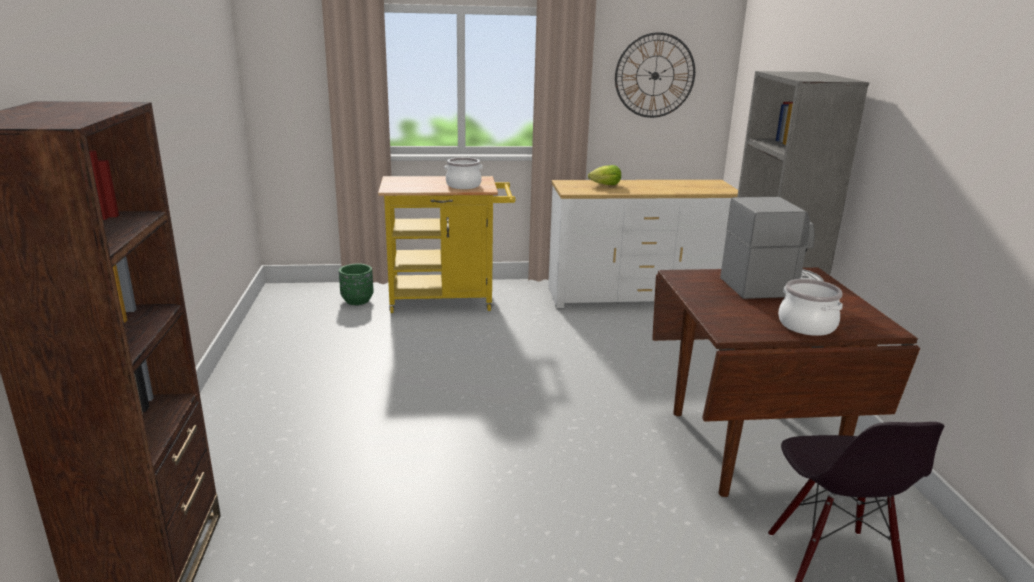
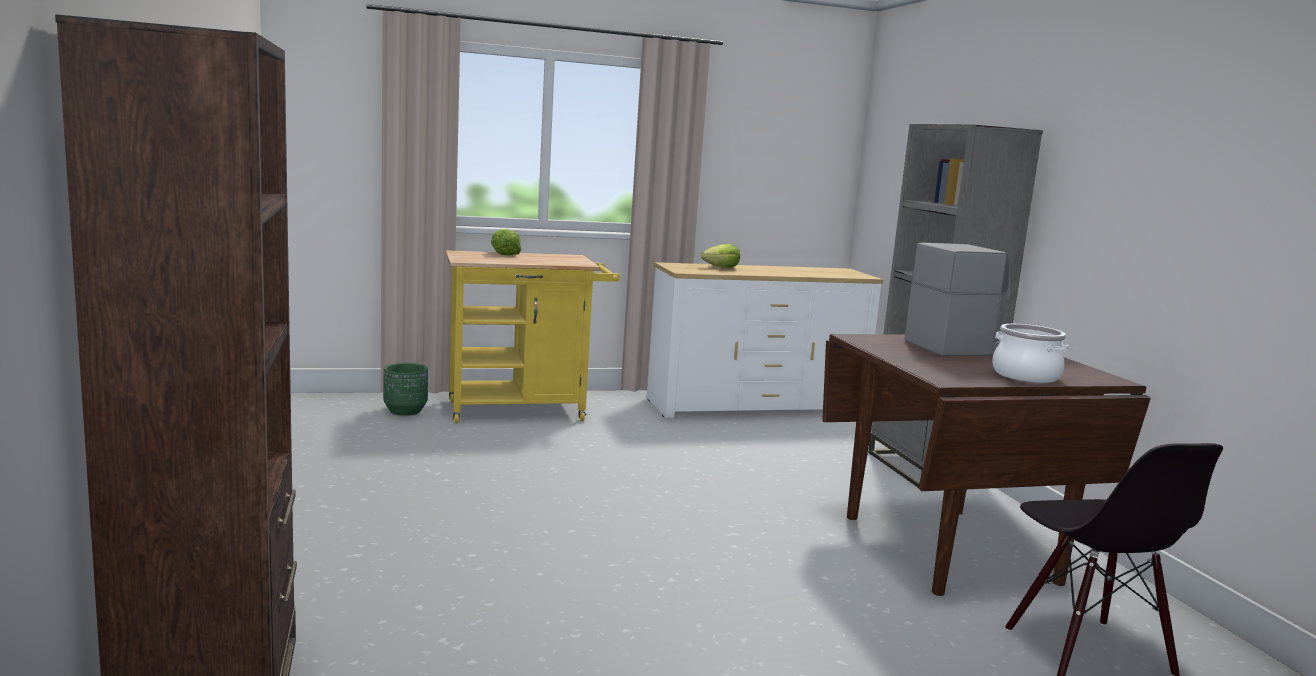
camera: 10 degrees left, 10 degrees down
cooking pot [444,157,483,189] -> none
wall clock [615,32,695,118] -> none
none -> lettuce [491,229,521,255]

